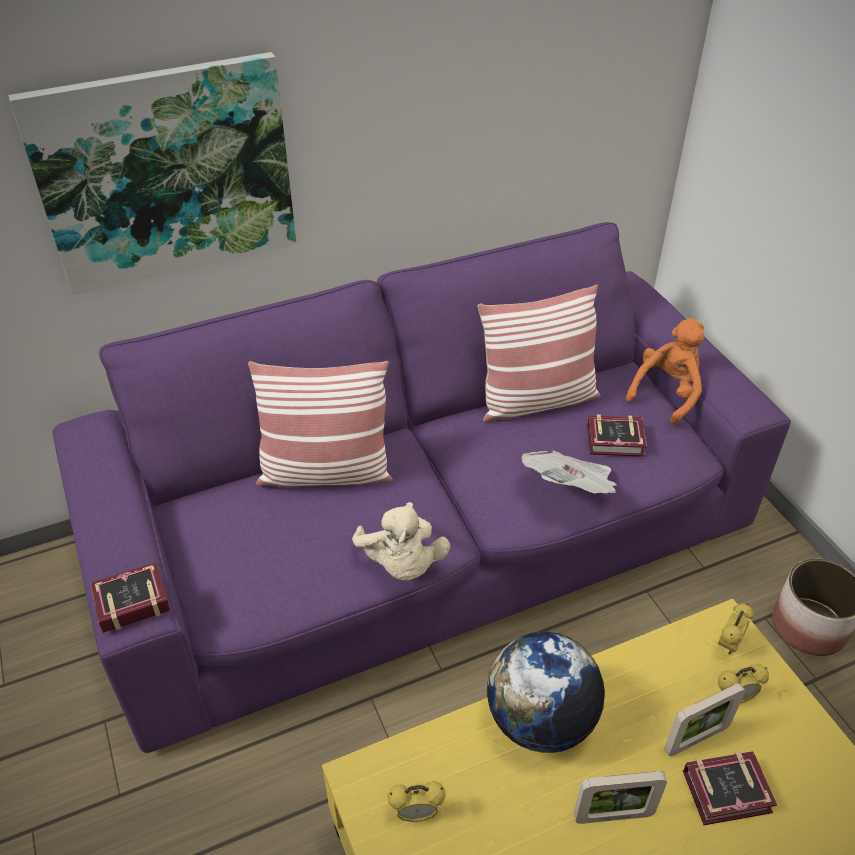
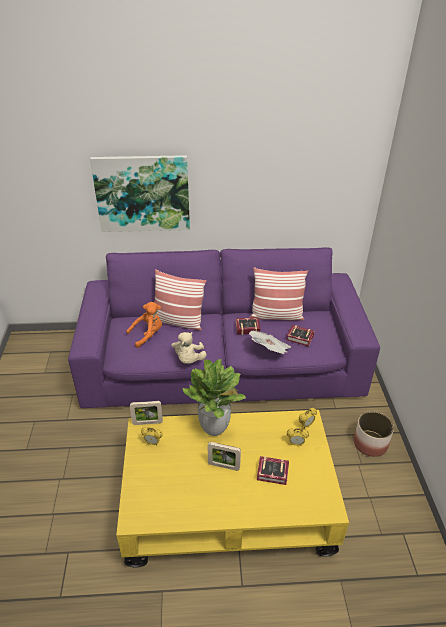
camera: 20 degrees right, 5 degrees down
book [90,562,170,633] -> book moved to [236,318,261,335]
globe [487,632,605,753] -> potted plant [183,359,246,436]
orange plush toy [626,318,704,425] -> orange plush toy moved to [126,302,162,348]
picture frame [664,683,745,756] -> picture frame moved to [130,401,163,425]

